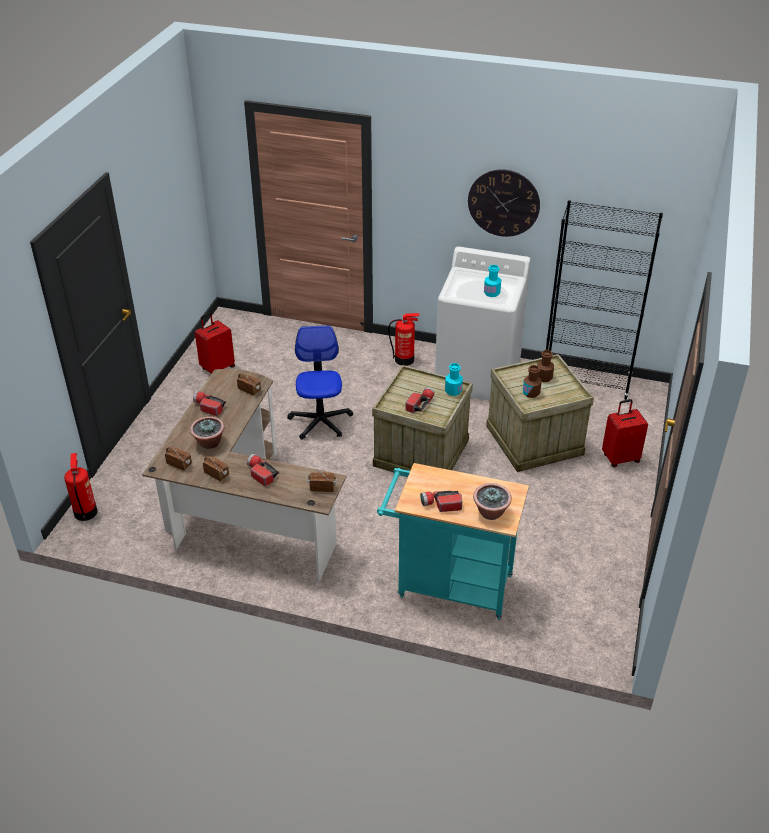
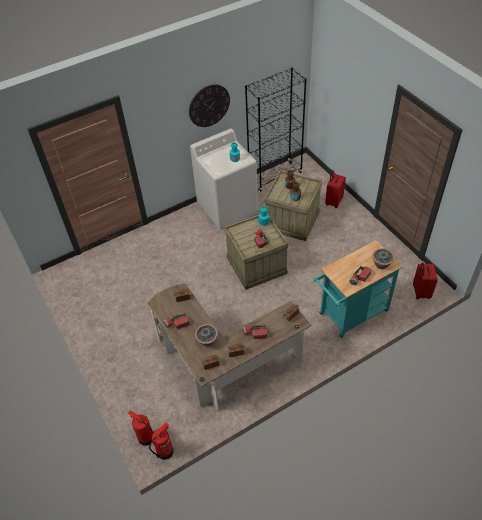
camera: 45 degrees left, 10 degrees up
red suitcase [195,312,235,374] -> red suitcase moved to [413,262,438,299]
office chair [287,325,353,440] -> none
fire extinguisher [388,313,419,366] -> fire extinguisher moved to [149,422,173,460]

